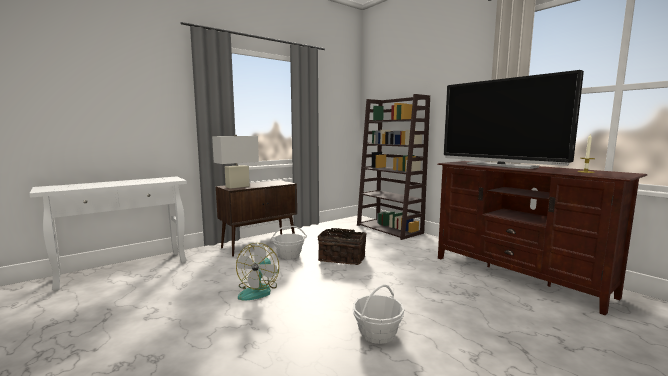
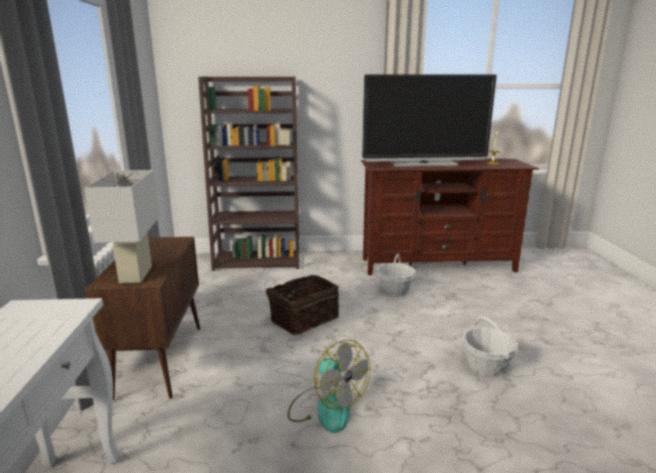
camera: 55 degrees left, 10 degrees up
basket [271,226,307,259] -> basket moved to [376,254,416,296]

